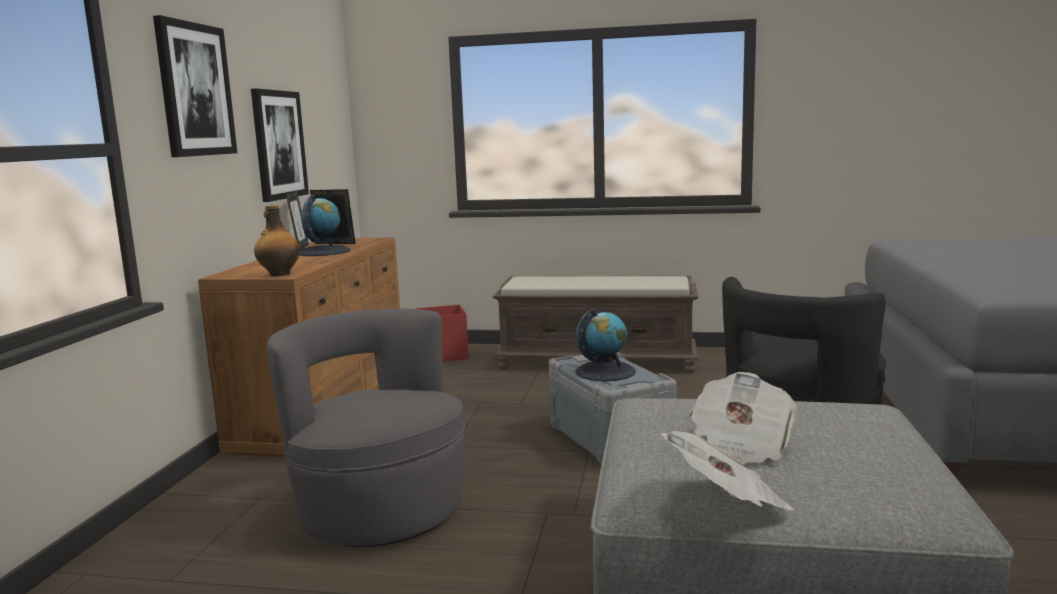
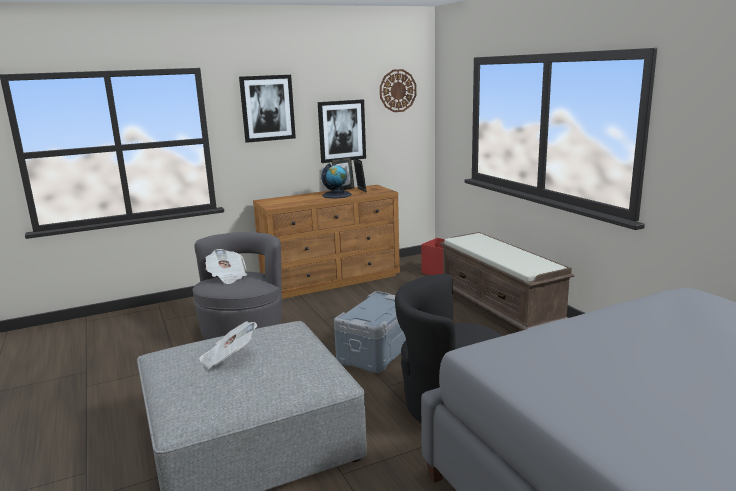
camera: 55 degrees right, 5 degrees up
bottle [254,205,300,276] -> none
globe [575,308,636,381] -> none
newspaper [661,431,794,510] -> newspaper moved to [206,249,247,284]
none -> wall clock [380,69,416,112]

